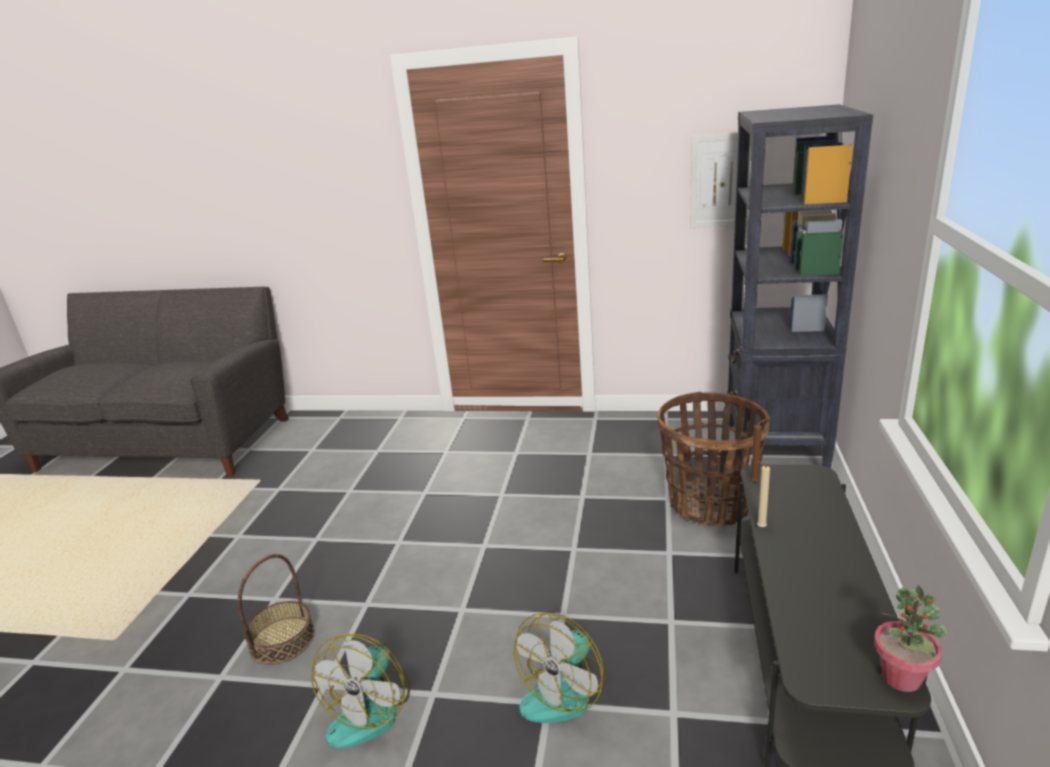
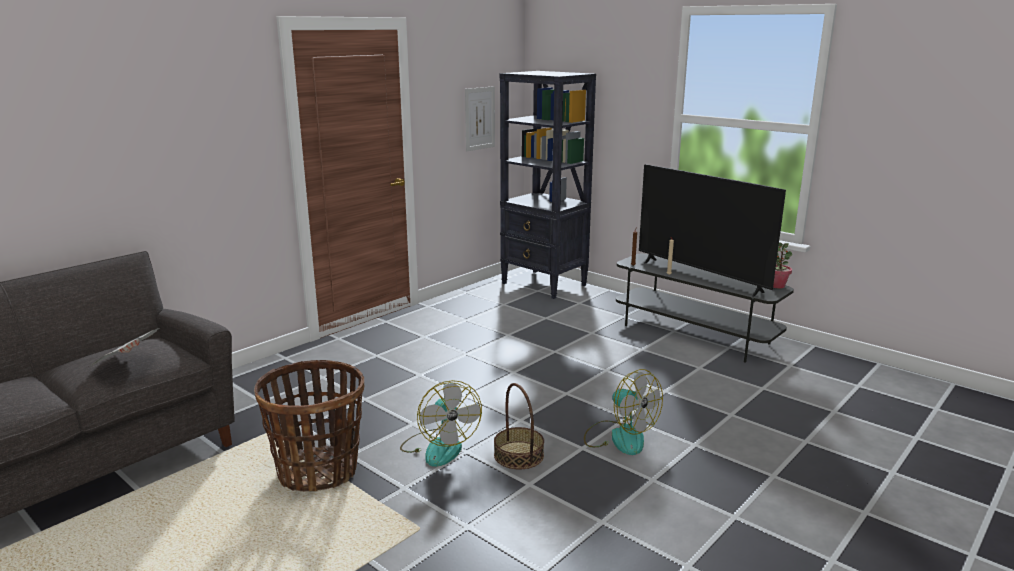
camera: 60 degrees left, 5 degrees down
fan [514,613,606,723] -> fan moved to [400,380,482,467]
basket [658,392,770,527] -> basket moved to [254,360,364,491]
none -> newspaper [91,328,160,366]
none -> television [639,164,786,297]

